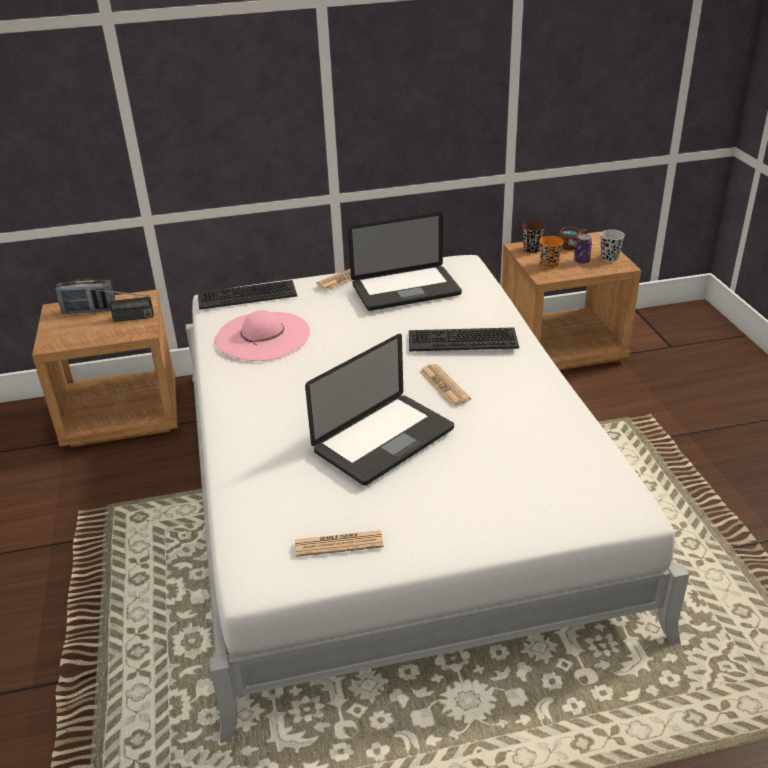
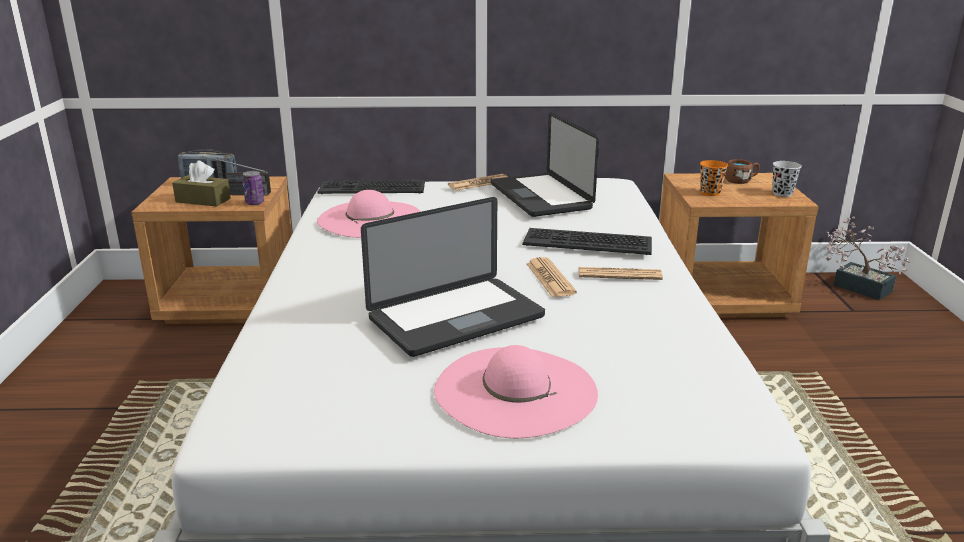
camera: 10 degrees right, 10 degrees down
newspaper [295,530,384,557] -> newspaper moved to [579,267,663,280]
laptop [348,213,462,311] -> laptop turned 75 degrees clockwise [491,112,599,217]
brown cup [522,221,546,253] -> none
can [574,234,592,264] -> can moved to [242,171,264,205]
none -> brown tissue box [172,160,231,206]
none -> pink hat [434,345,598,438]
none -> potted plant [826,216,910,300]

